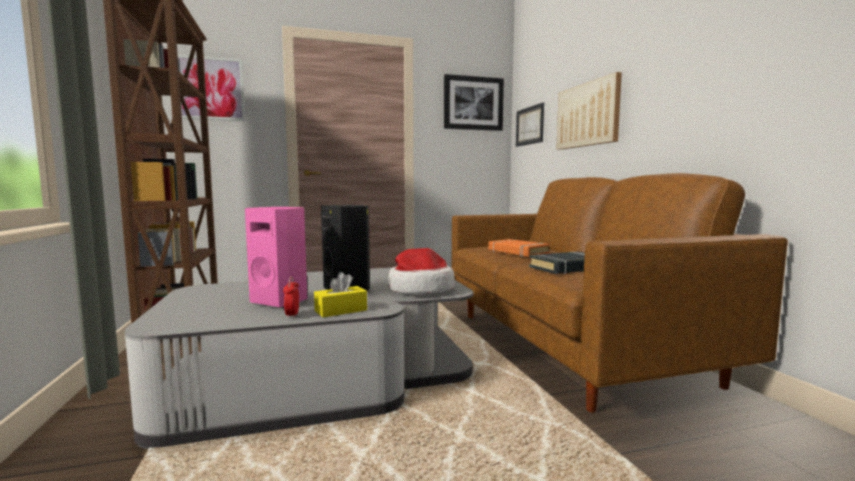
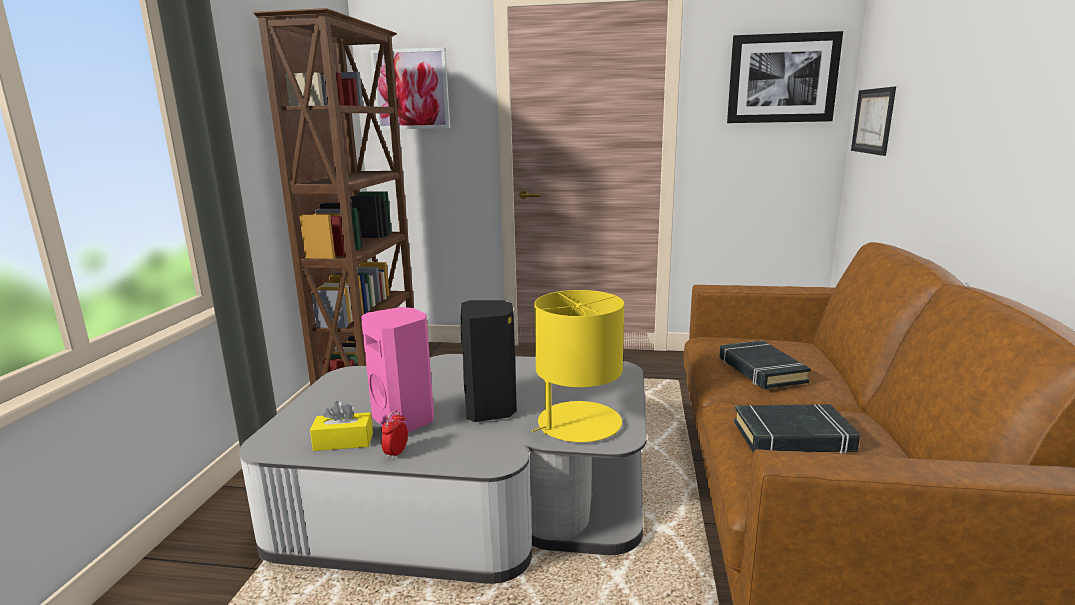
camera: 25 degrees right, 10 degrees up
yellow tissue box [314,272,367,317] -> yellow tissue box moved to [310,401,373,451]
hat [388,248,455,294] -> yellow table lamp [532,290,624,442]
orange book [488,239,550,257] -> black book [719,340,811,389]
picture [556,72,622,150] -> none

